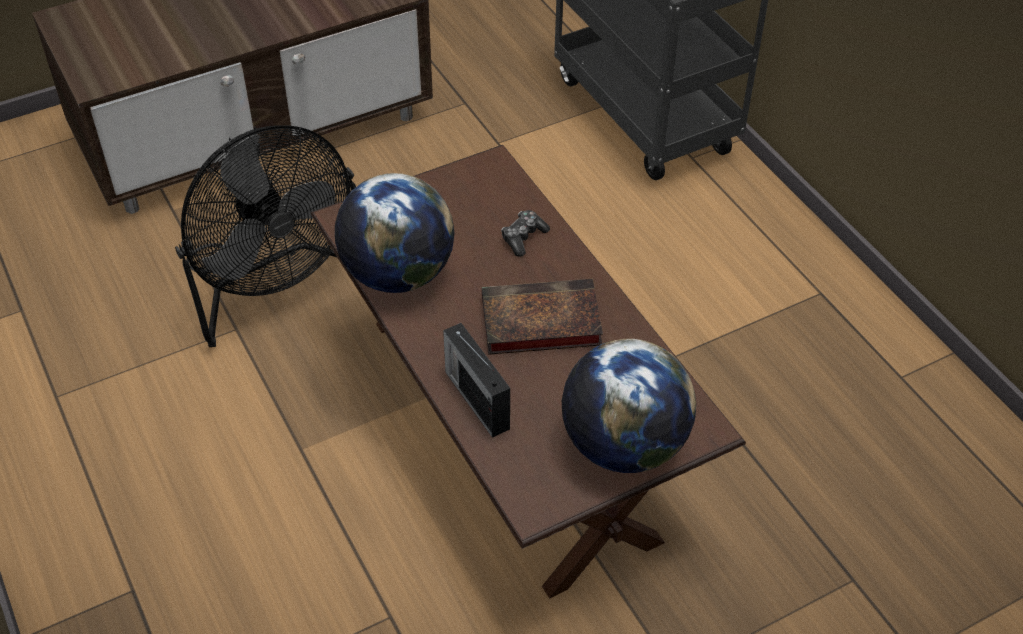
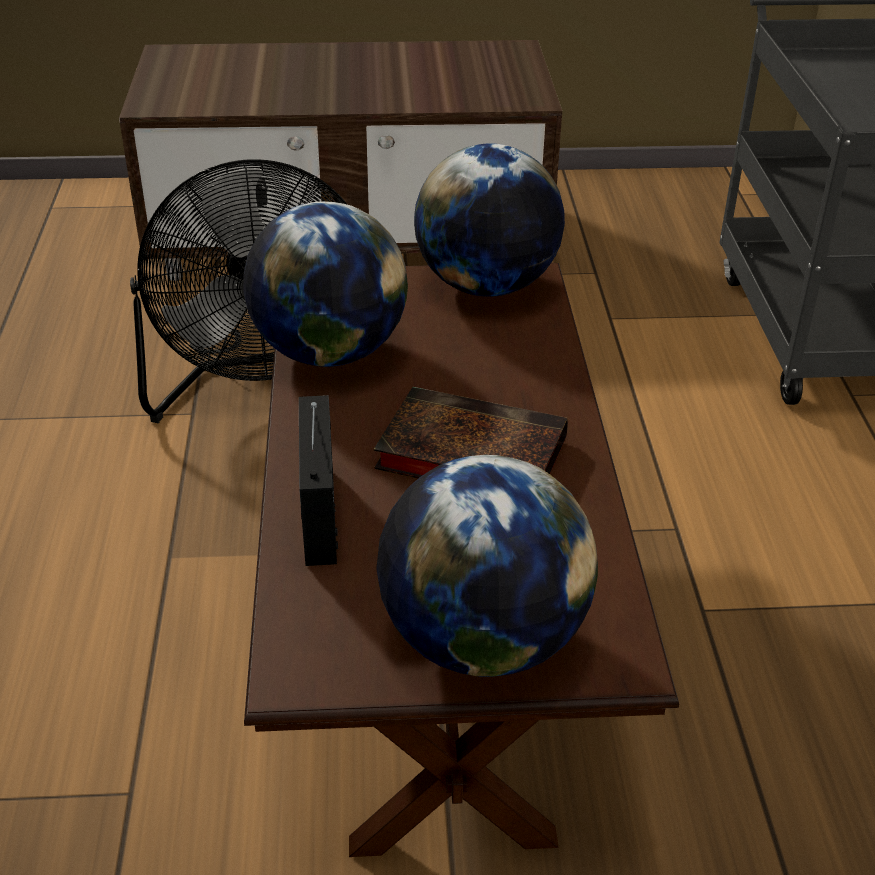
camera: 25 degrees right, 10 degrees down
game controller [501,210,550,257] -> none
none -> globe [414,143,565,297]

